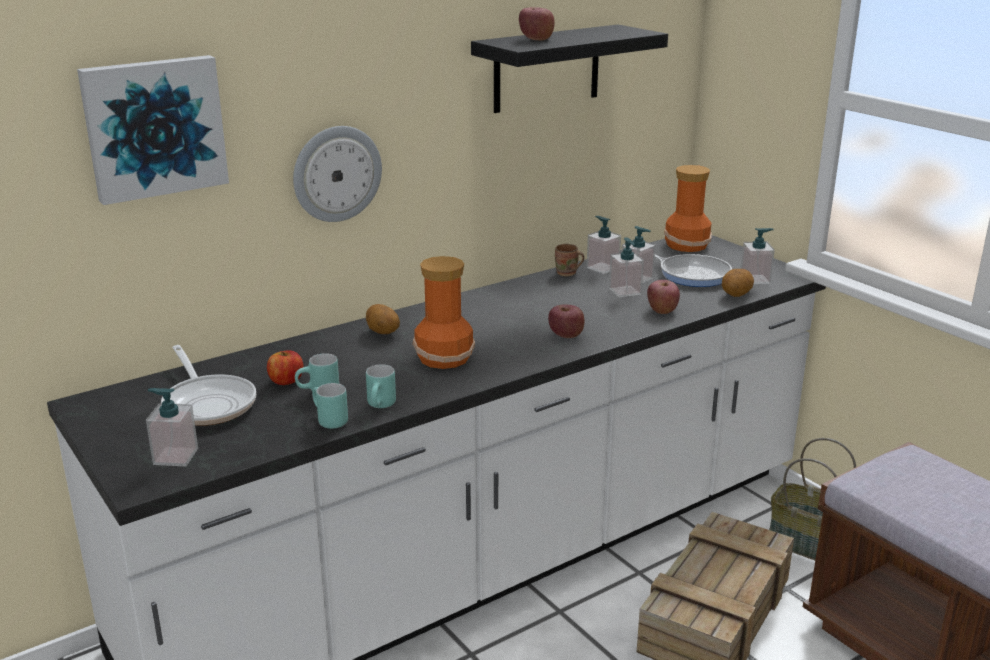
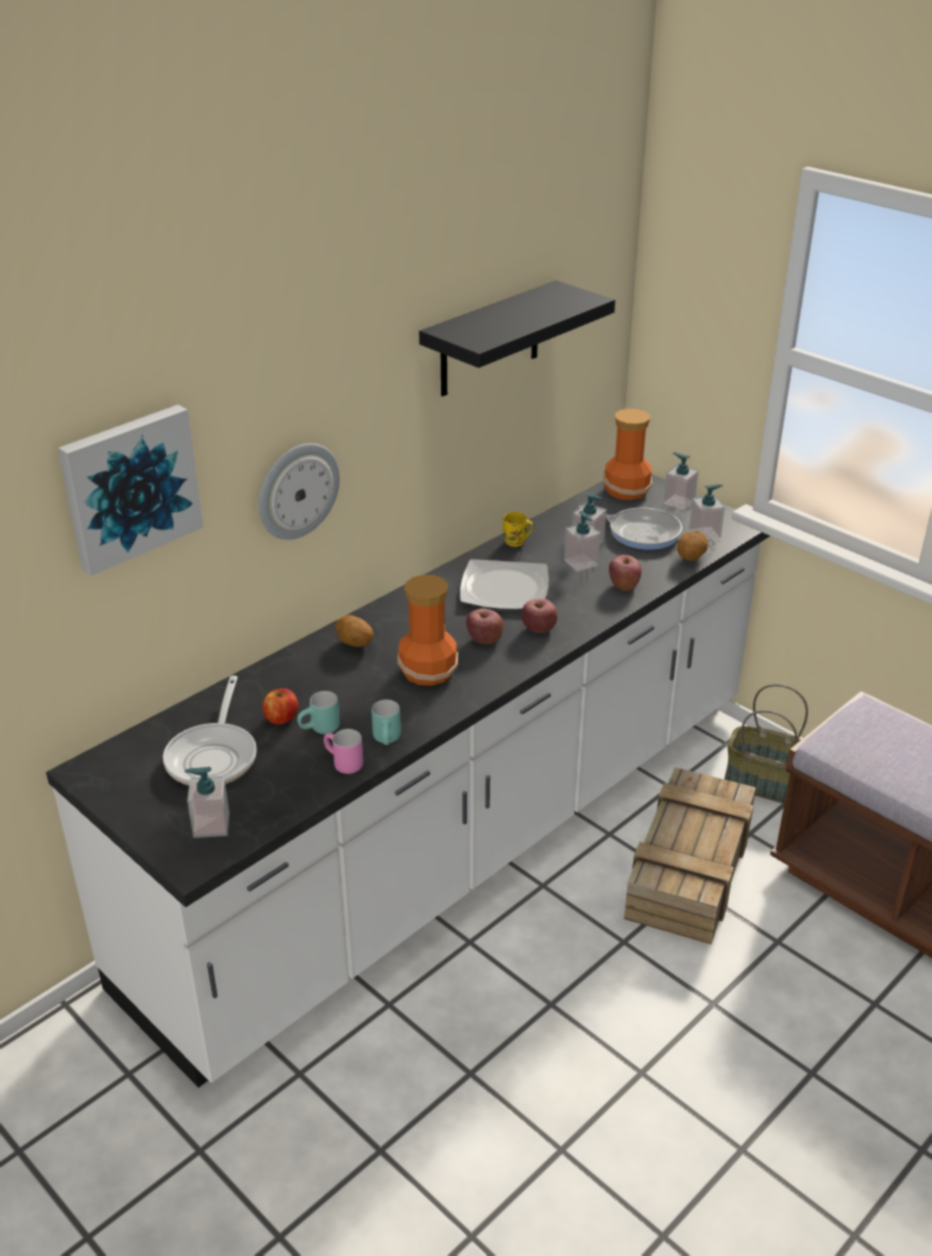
camera: 10 degrees left, 10 degrees up
frying pan [161,345,256,426] -> frying pan turned 45 degrees clockwise [163,676,257,786]
turquoise mug [312,383,348,429] -> pink mug [324,729,363,774]
apple [519,7,555,41] -> apple moved to [466,609,503,644]
brown mug [555,244,584,276] -> yellow mug [503,512,534,547]
soap dispenser [587,216,621,274] -> soap dispenser moved to [663,452,699,510]
none -> plate [460,559,549,610]

